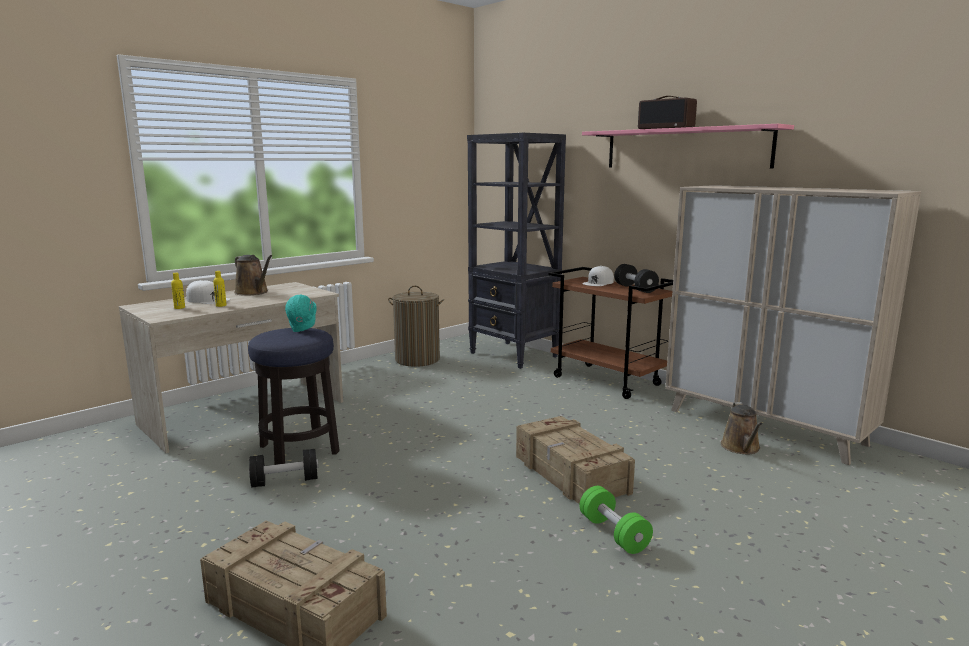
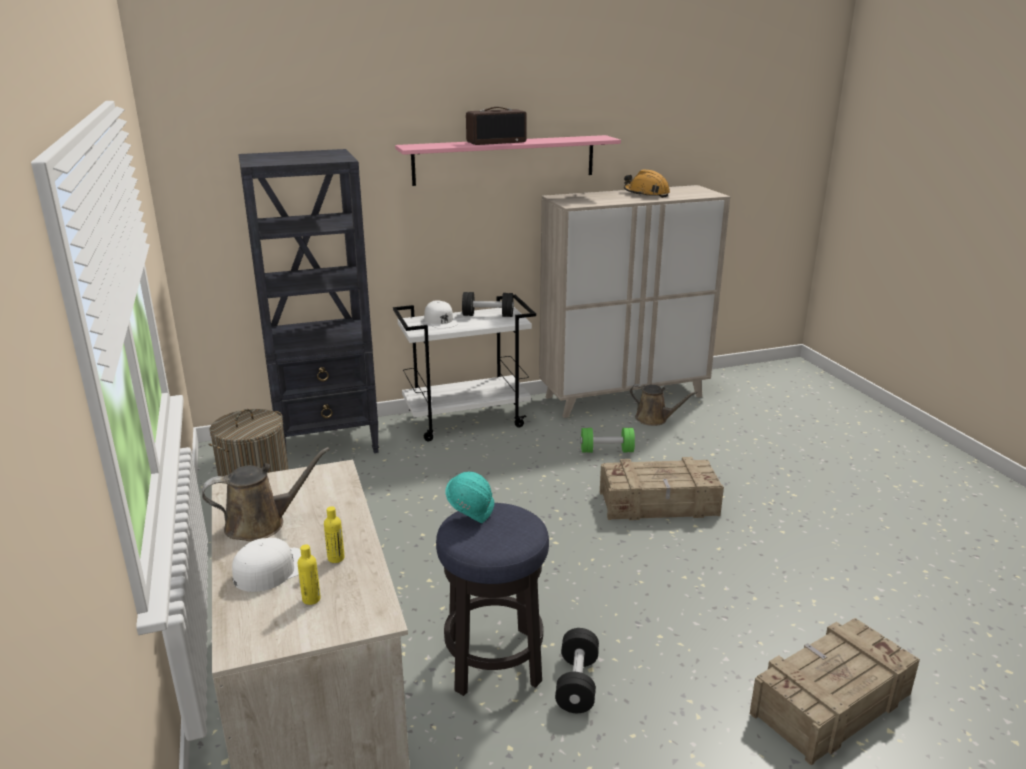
camera: 65 degrees left, 10 degrees up
brown cart [549,267,673,399] -> white cart [393,295,536,441]
green dumbbell [579,486,653,554] -> green dumbbell moved to [580,428,635,453]
none -> orange hard hat [624,169,670,198]

